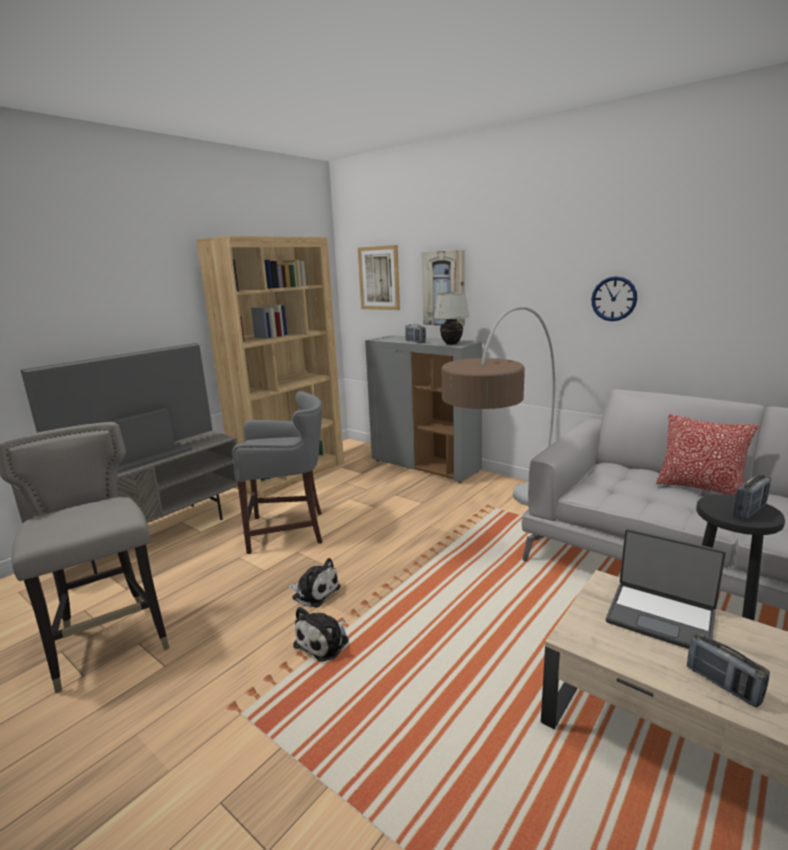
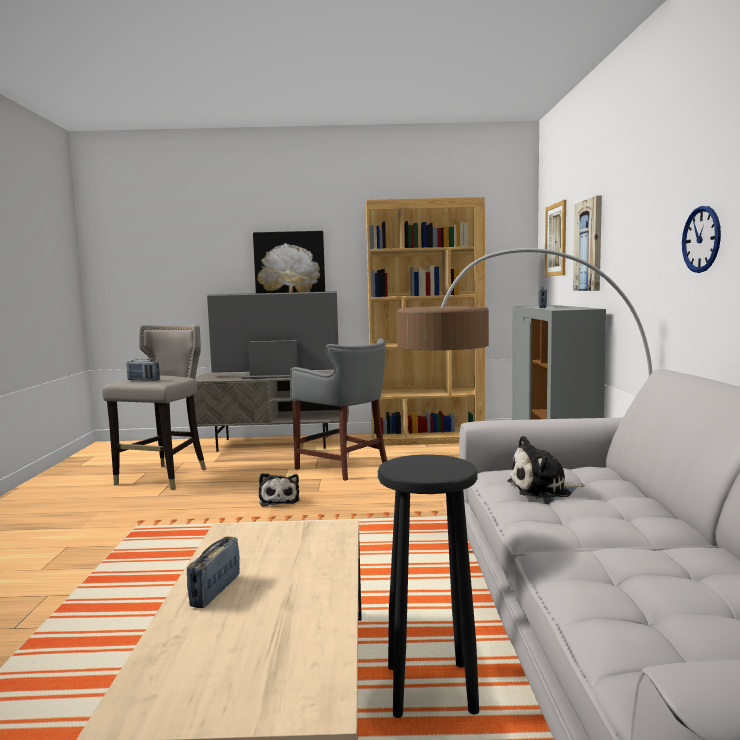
camera: 50 degrees right, 10 degrees down
plush toy [293,607,349,662] -> plush toy moved to [508,436,585,499]
white table lamp [434,292,469,345] -> none
laptop [606,529,726,649] -> none
pillow [656,414,759,495] -> none
radio [733,474,771,520] -> radio moved to [127,359,160,381]
none -> picture [253,231,325,293]

